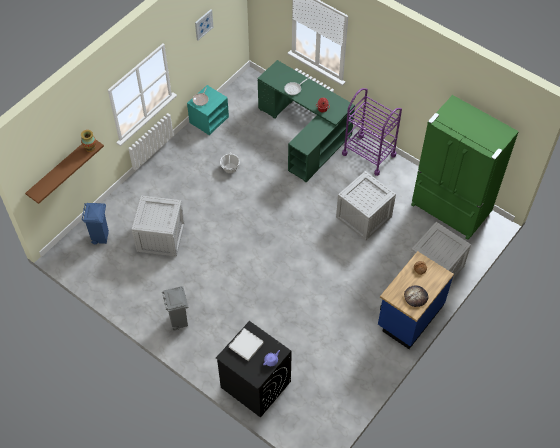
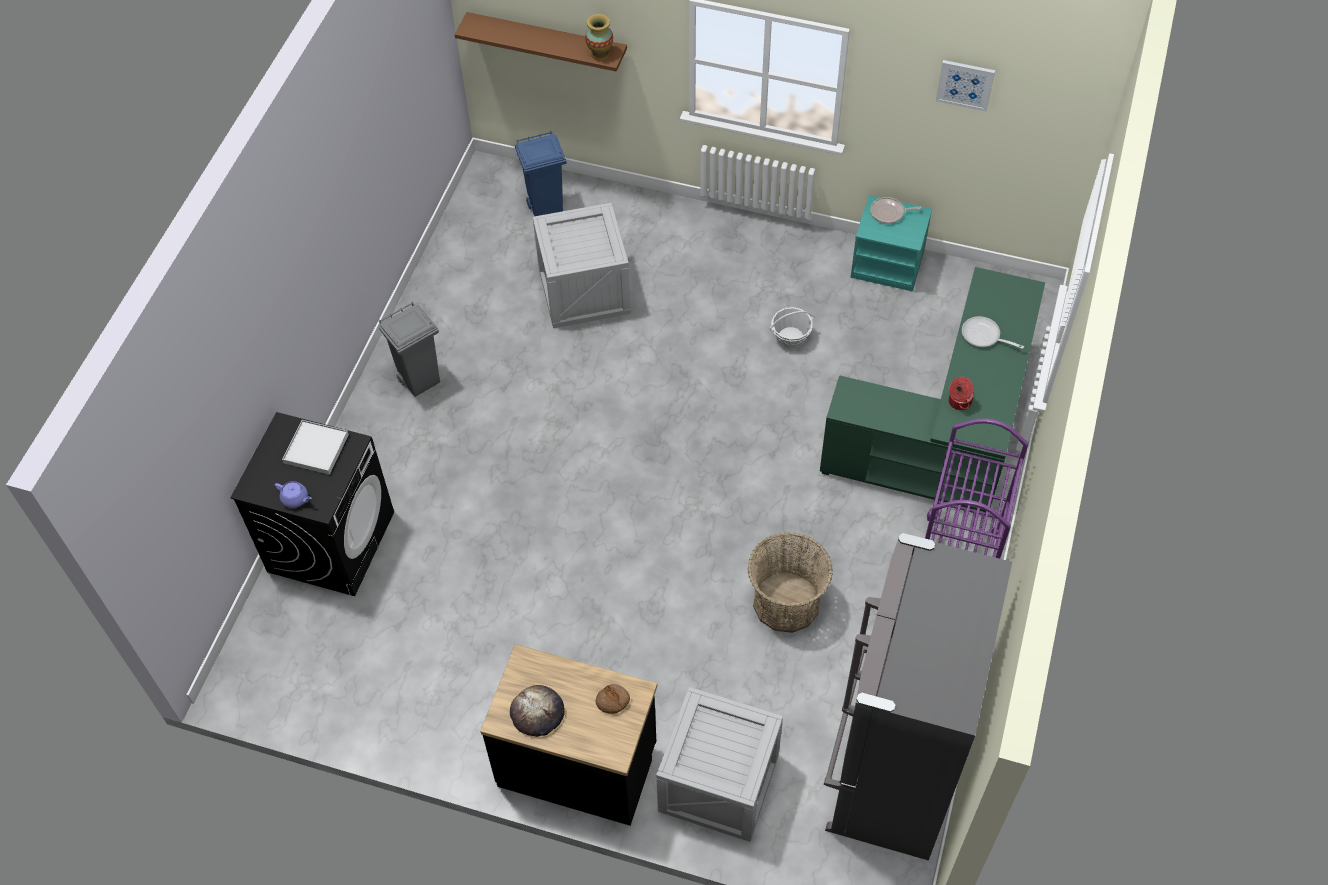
camera: 70 degrees right, 0 degrees up
crate [336,171,396,241] -> basket [748,532,833,633]
blue counter [378,251,454,349] -> black counter [480,644,657,826]
green fridge [411,95,519,240] -> grey fridge [824,533,1012,860]

